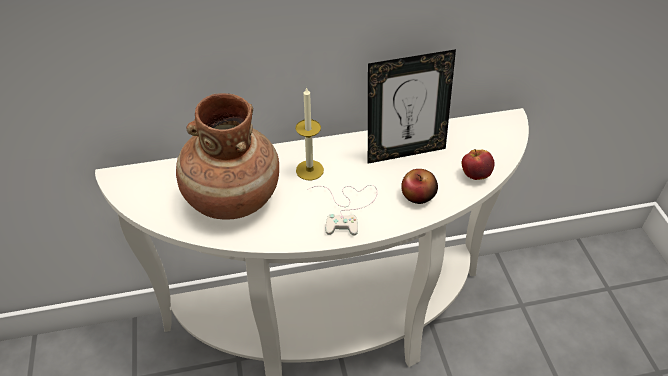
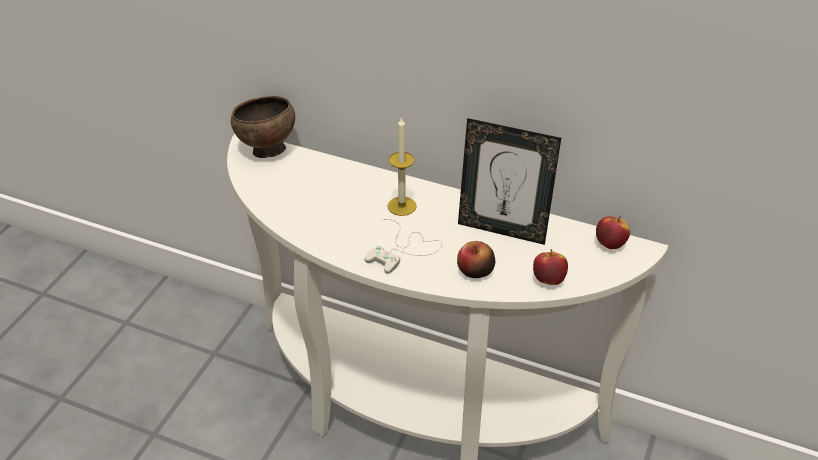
camera: 35 degrees right, 5 degrees down
brown vase [176,93,279,220] -> none
none -> brown bowl [231,96,295,158]
none -> apple [596,216,630,249]

